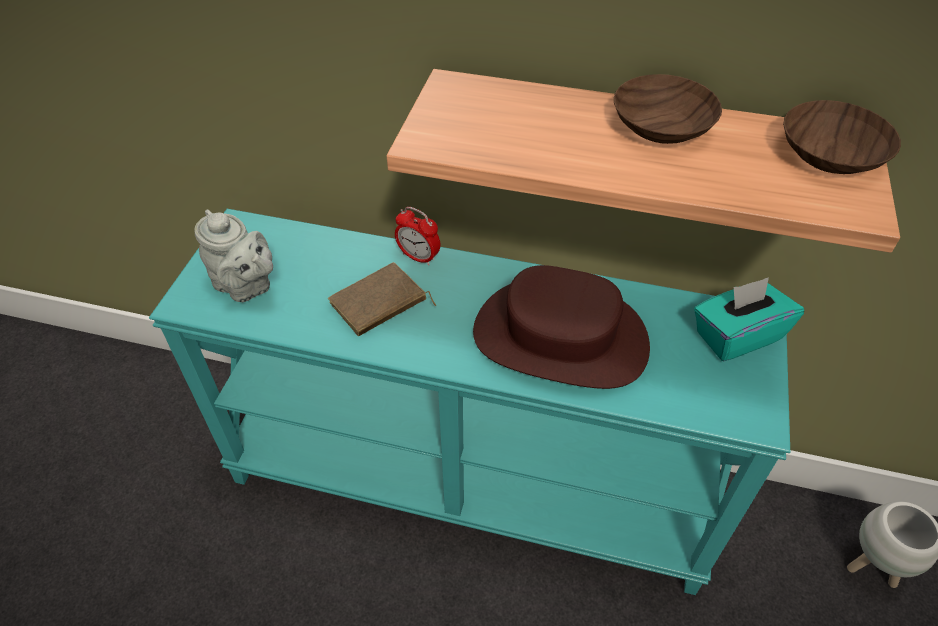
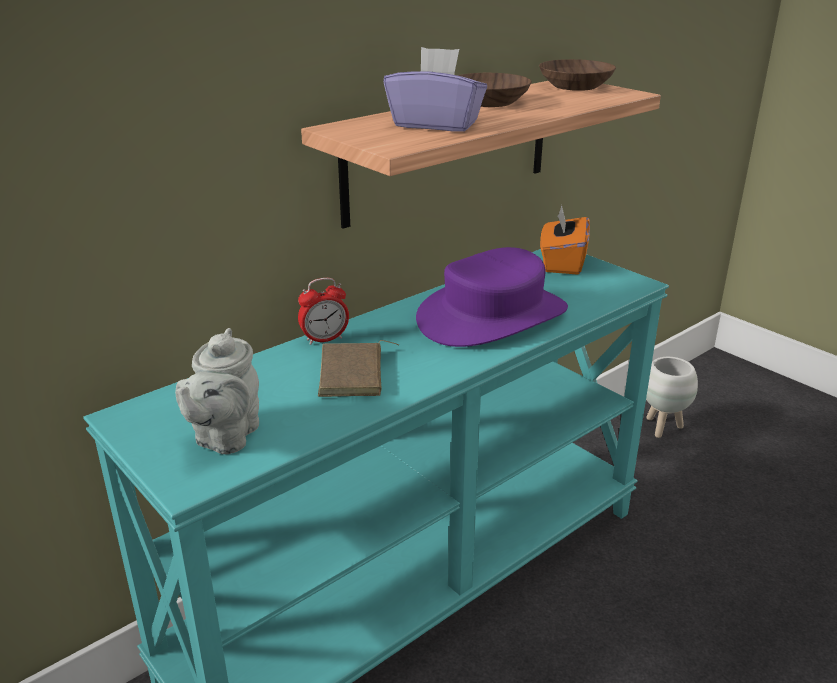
camera: 55 degrees left, 20 degrees down
grey teapot [194,210,273,302] -> grey teapot turned 120 degrees clockwise [175,328,259,454]
brown hat [473,265,650,389] -> purple hat [416,247,568,347]
turquoise tissue box [694,277,804,361] -> orange tissue box [540,205,590,275]
none -> purple tissue box [384,47,487,131]

